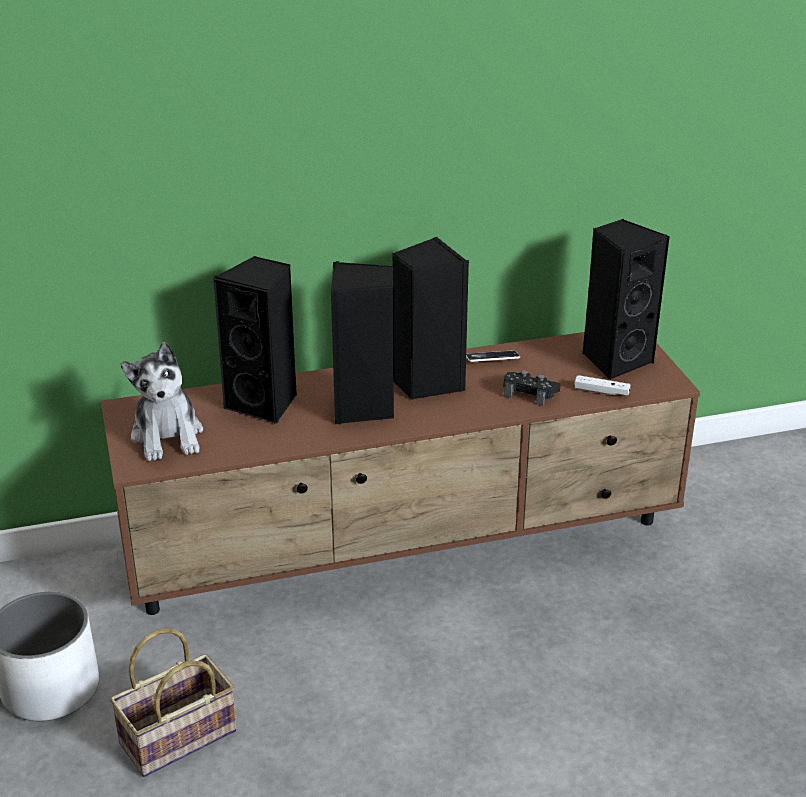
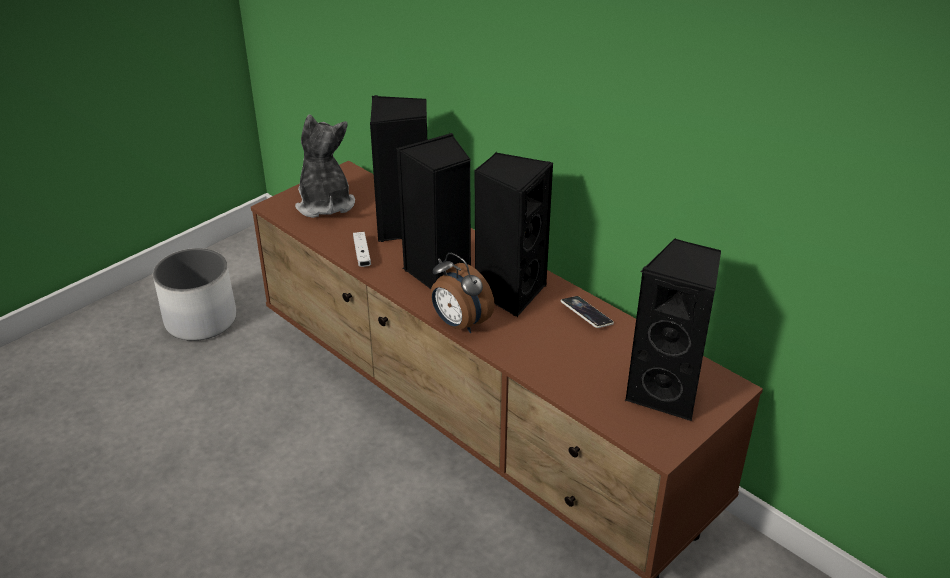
camera: 60 degrees right, 5 degrees up
basket [110,628,236,777] -> none
plush toy [121,342,203,461] -> plush toy turned 120 degrees clockwise [295,115,355,218]
black game controller [503,370,560,406] -> none
white game controller [575,375,631,396] -> white game controller moved to [353,232,371,267]
none -> alarm clock [431,253,495,333]

